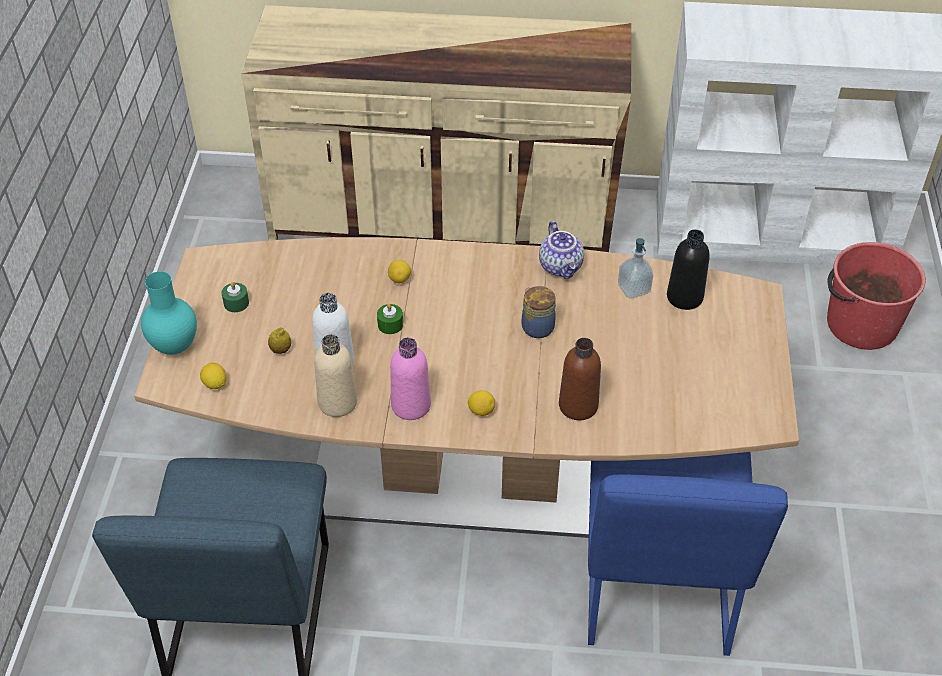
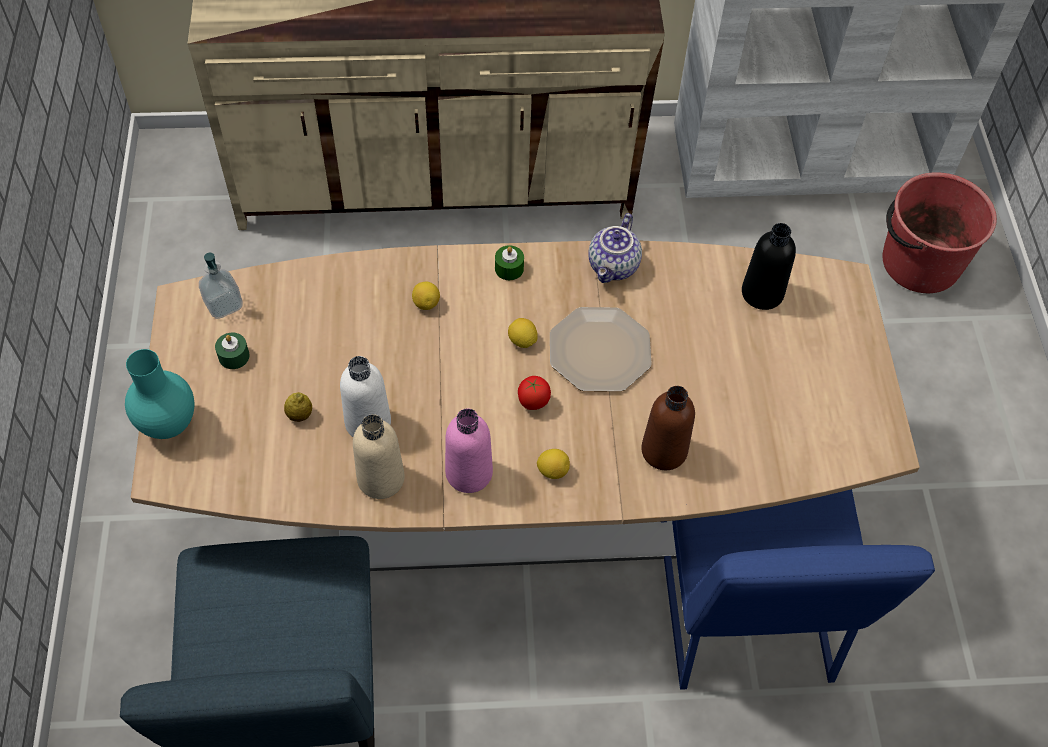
camera: 10 degrees left, 10 degrees up
lemon [200,363,226,389] -> lemon moved to [508,318,538,348]
green candle [377,303,403,334] -> green candle moved to [495,245,524,280]
jar [521,286,556,338] -> plate [550,307,652,392]
teapot [539,221,584,279] -> teapot turned 45 degrees clockwise [588,213,642,283]
soap dispenser [618,238,653,298] -> soap dispenser moved to [199,253,242,319]
none -> tomato [518,376,551,410]

